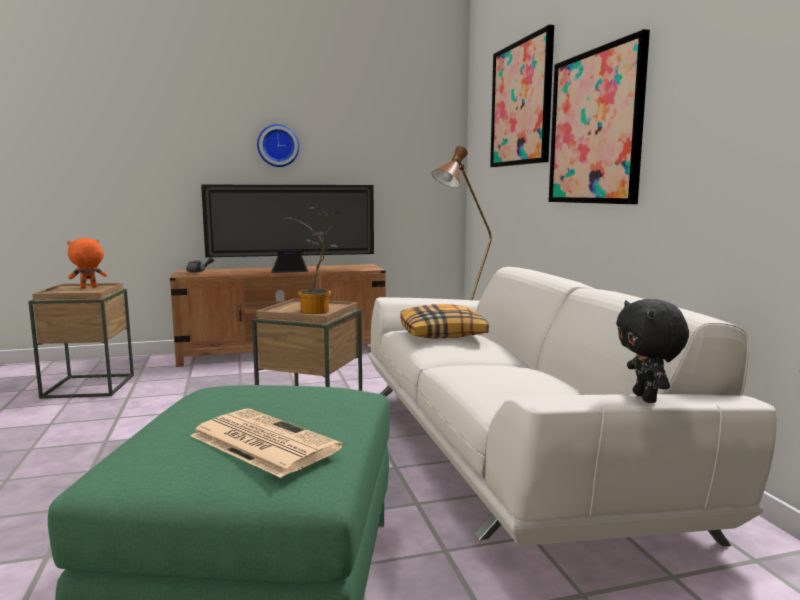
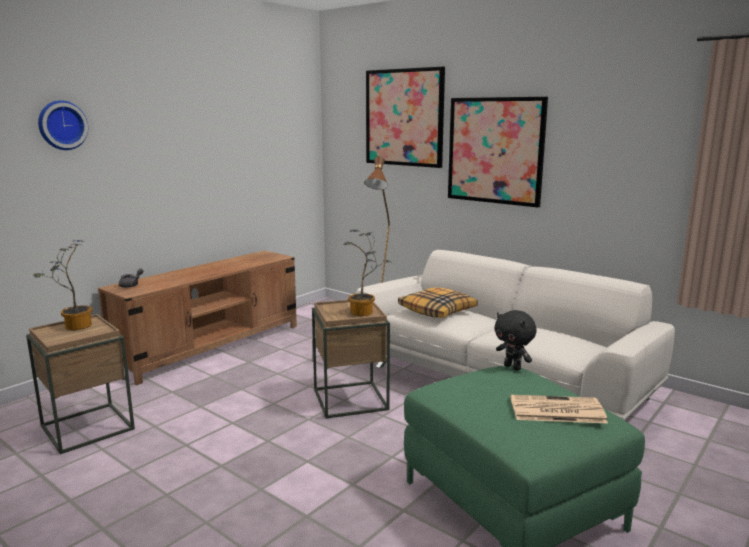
camera: 35 degrees left, 5 degrees up
orange plush toy [67,238,107,289] -> potted plant [33,240,92,330]
television [201,185,374,273] -> none
wall clock [257,124,299,167] -> wall clock moved to [38,100,88,150]
black plush toy [616,299,689,403] -> black plush toy moved to [495,310,537,371]

